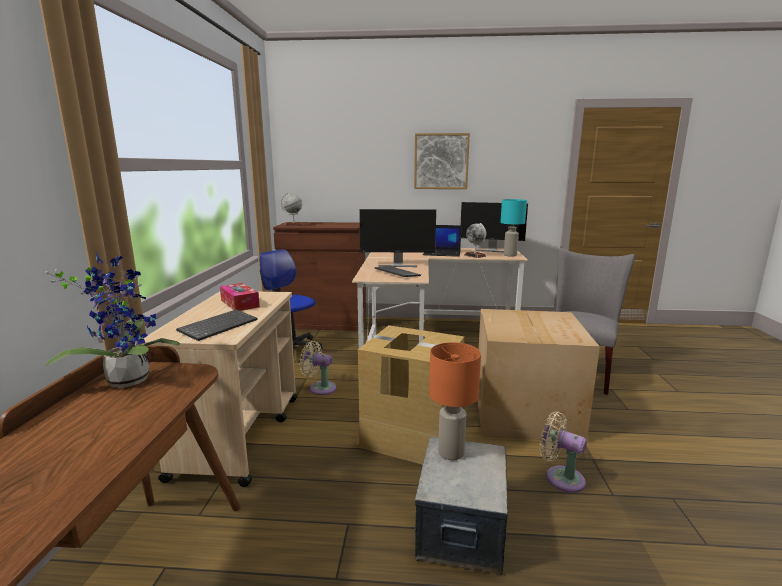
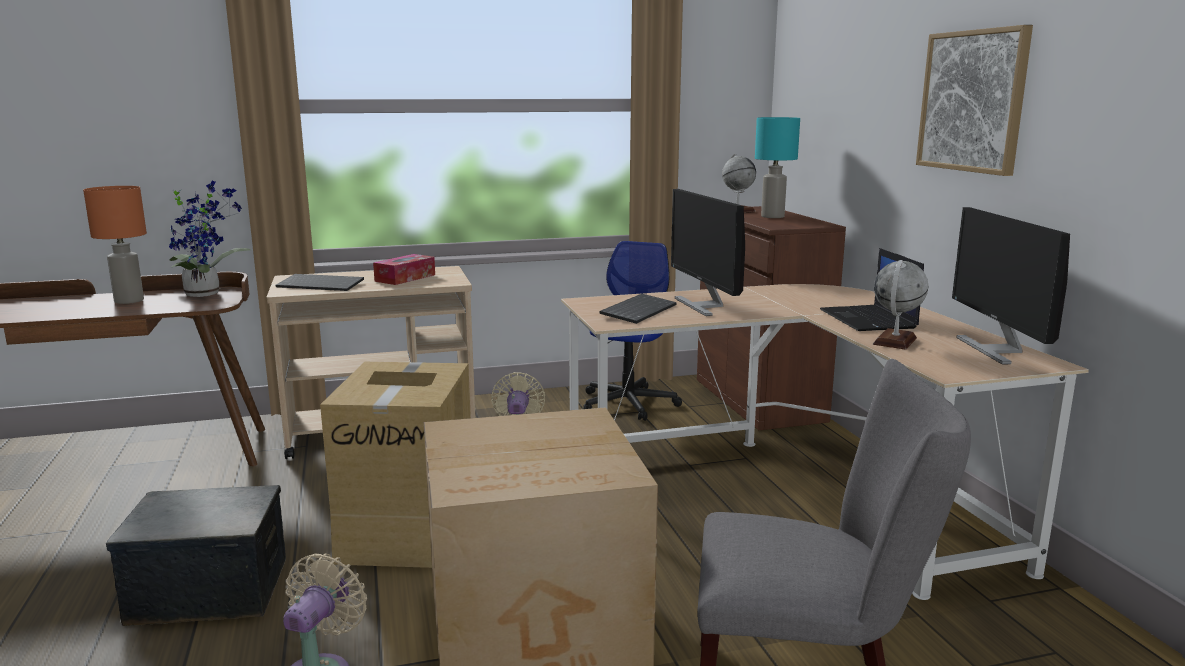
camera: 70 degrees right, 0 degrees up
orange table lamp [429,342,481,460] -> orange table lamp moved to [83,186,147,304]
turquoise table lamp [500,199,527,257] -> turquoise table lamp moved to [755,117,800,218]

